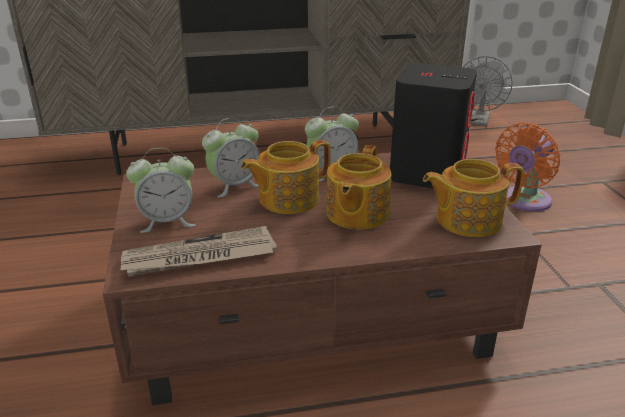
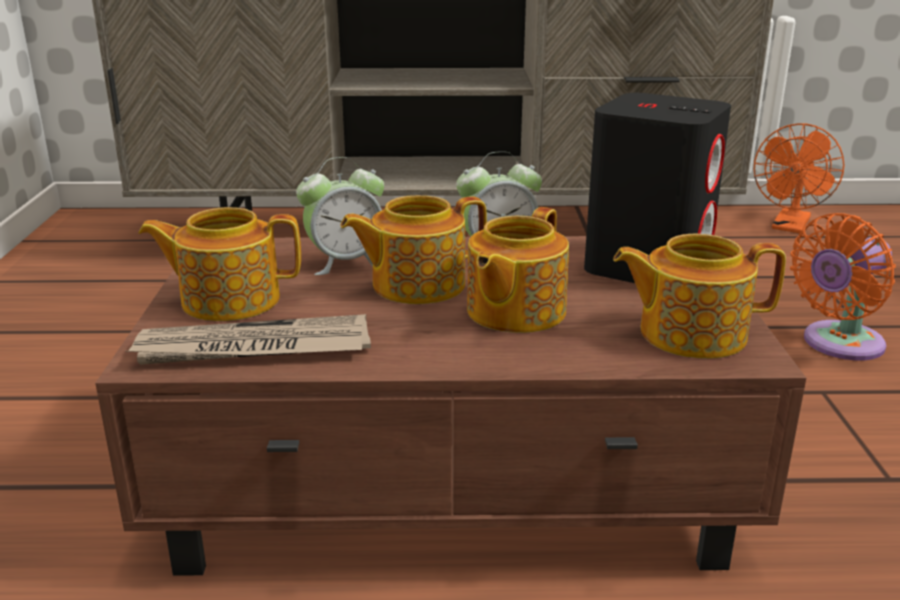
camera: 10 degrees right, 5 degrees down
alarm clock [126,148,195,233] -> teapot [138,207,301,321]
grey fan [463,56,513,126] -> orange fan [754,123,845,233]

